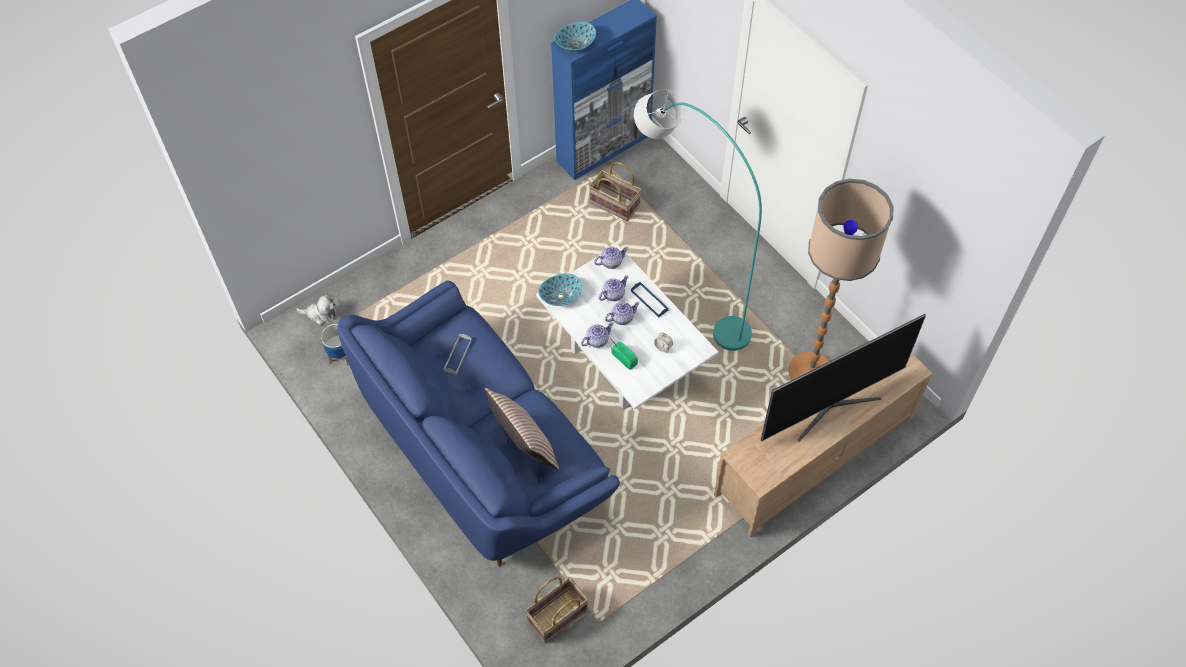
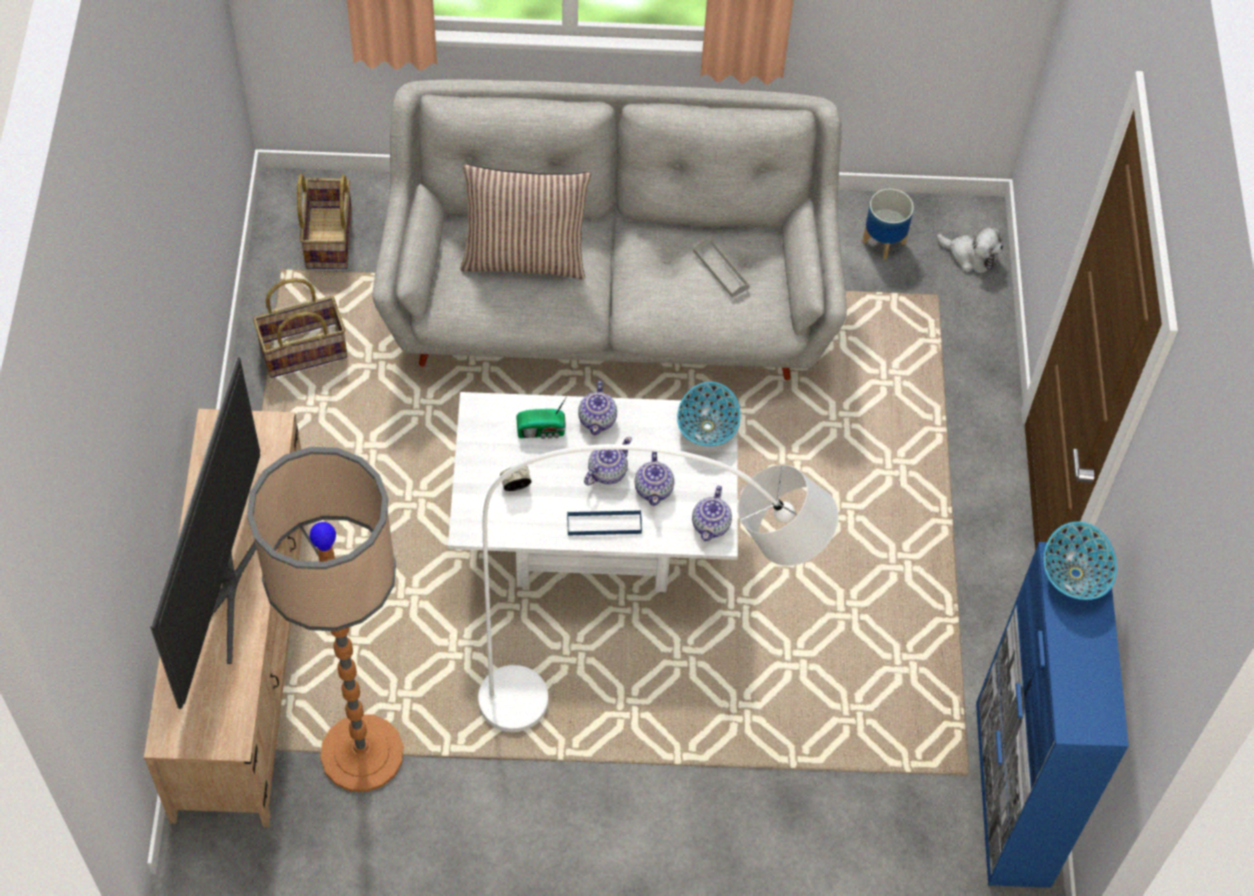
camera: 125 degrees right, 0 degrees up
plush toy [296,294,337,326] -> plush toy turned 105 degrees counterclockwise [937,227,1003,273]
blue sofa [337,281,620,566] -> grey sofa [373,79,847,381]
basket [589,162,642,221] -> basket moved to [253,278,348,378]
teapot [605,302,640,325] -> teapot turned 150 degrees counterclockwise [584,437,632,485]
turquoise floor lamp [634,89,762,351] -> white floor lamp [478,444,839,732]

